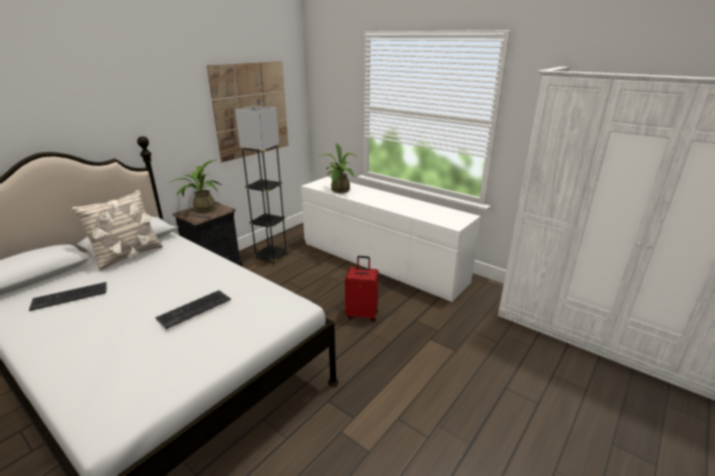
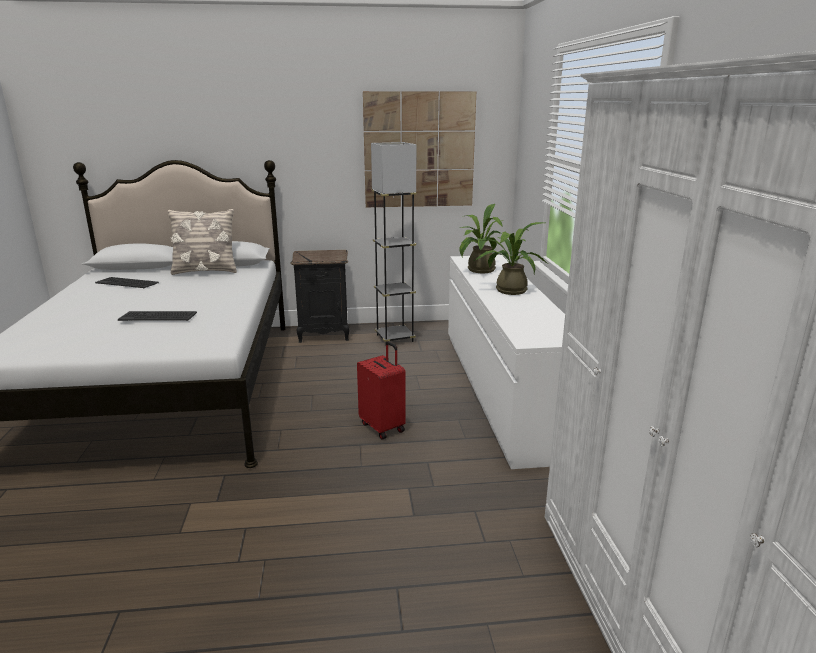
camera: 45 degrees right, 5 degrees down
potted plant [167,160,221,212] -> potted plant moved to [472,222,547,295]

